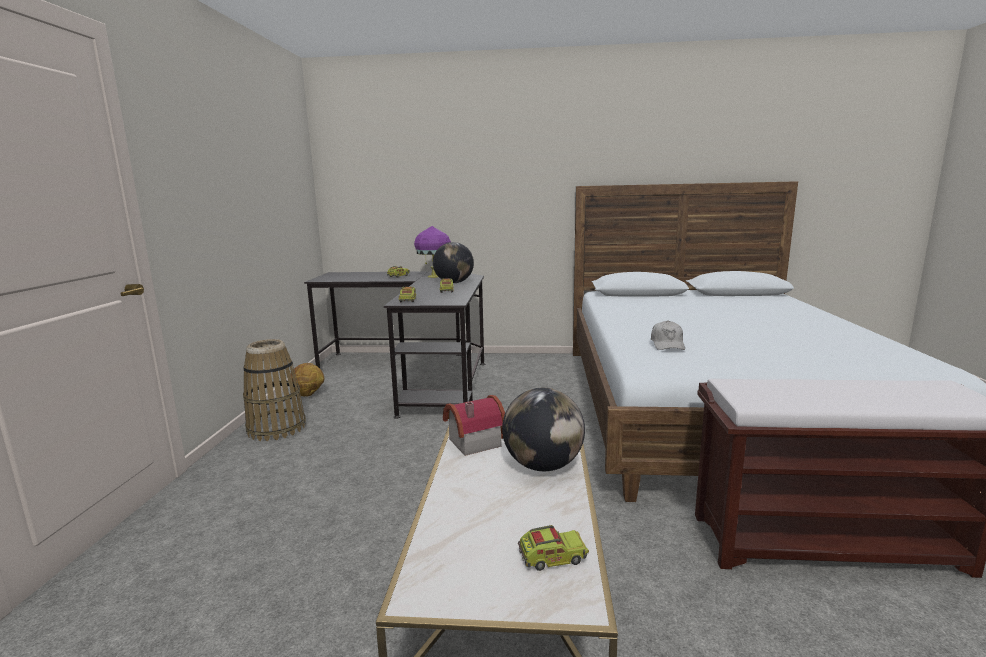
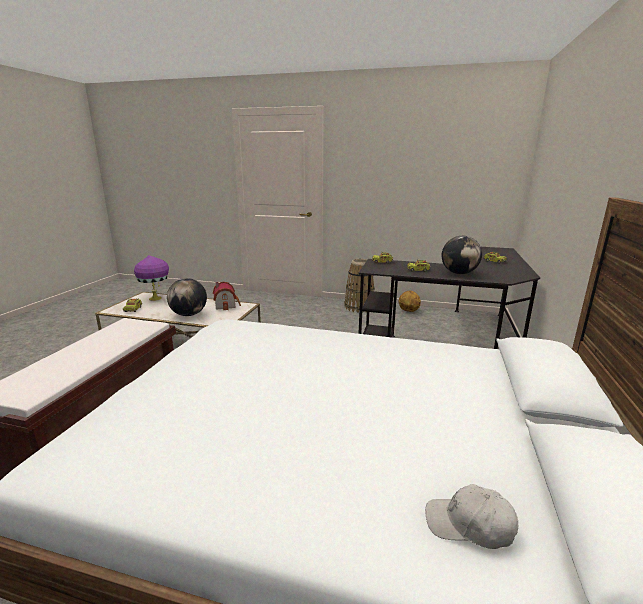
camera: 100 degrees right, 5 degrees up
purple table lamp [414,226,451,278] -> purple table lamp moved to [134,255,169,301]
white cap [651,320,685,350] -> white cap moved to [425,484,518,549]

